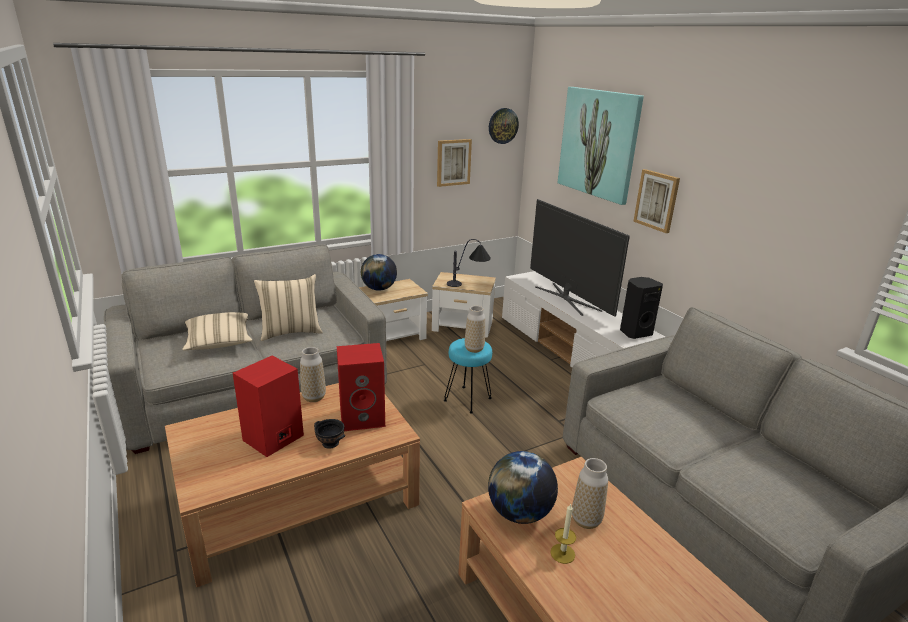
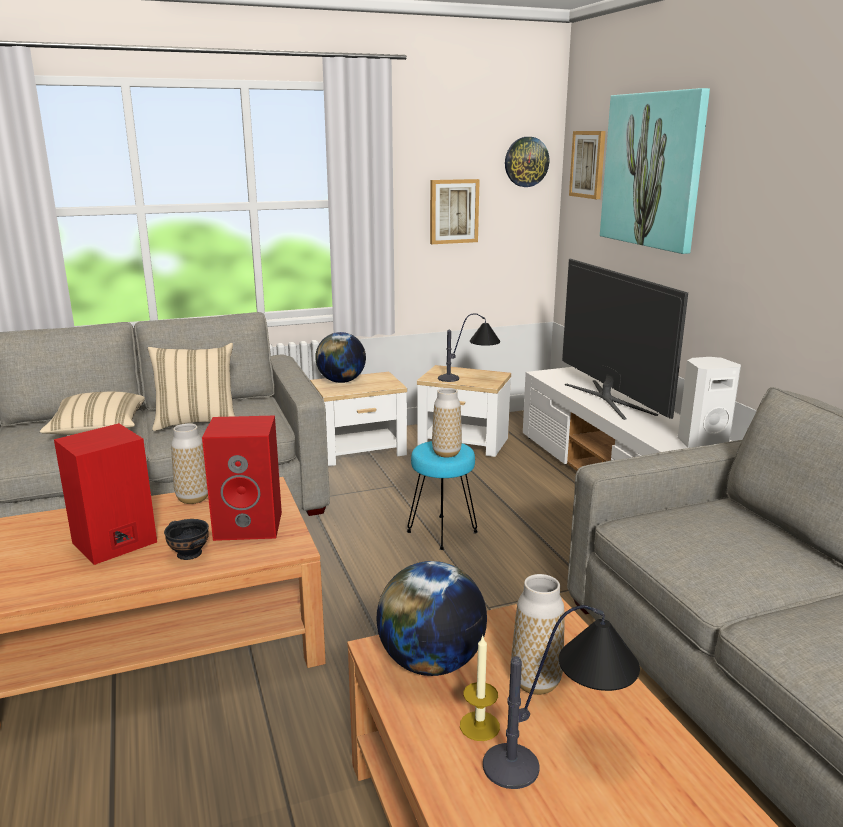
camera: 10 degrees right, 5 degrees down
black speaker [620,277,663,339] -> white speaker [678,357,741,448]
picture [633,169,680,233] -> picture moved to [569,131,606,199]
none -> table lamp [483,605,640,789]

